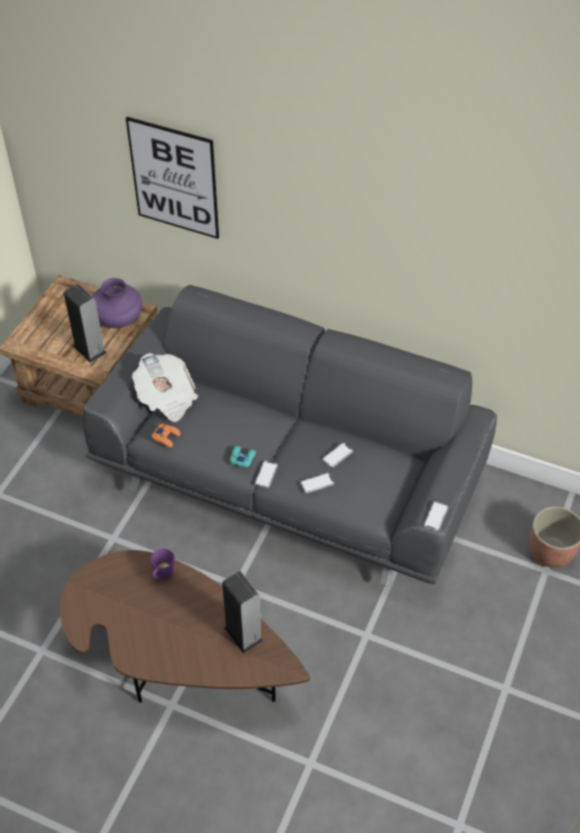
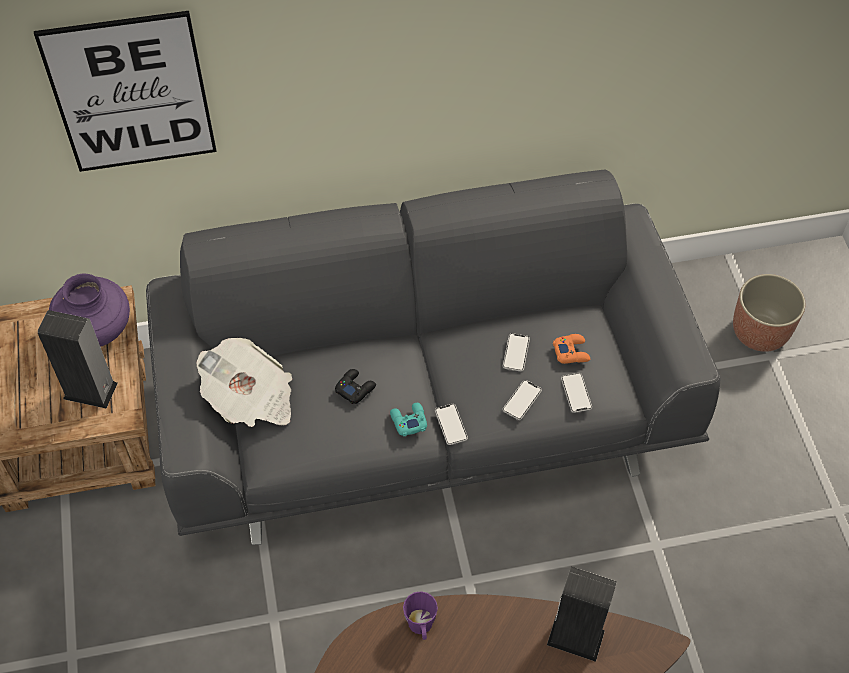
camera: 35 degrees left, 5 degrees up
orange game controller [152,424,181,447] -> orange game controller moved to [553,334,590,364]
phone [423,501,448,531] -> phone moved to [561,373,592,413]
none -> black game controller [335,369,376,404]

